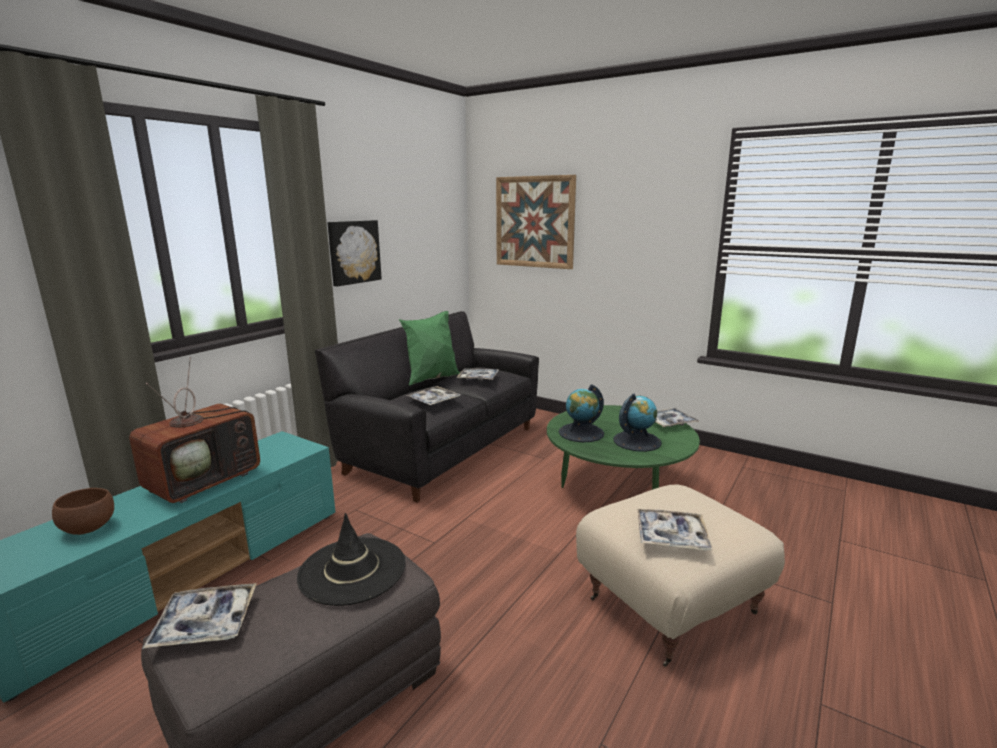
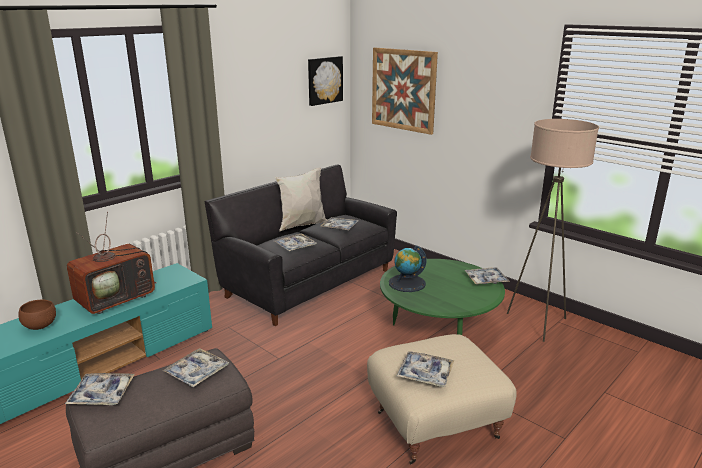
camera: 10 degrees right, 5 degrees up
black hat [297,513,405,606] -> tray [163,348,229,387]
picture [327,220,382,287] -> picture moved to [308,56,343,106]
green pillow [399,311,460,386] -> white pillow [274,168,327,231]
globe [613,394,662,452] -> none
none -> beige floor lamp [507,119,599,342]

